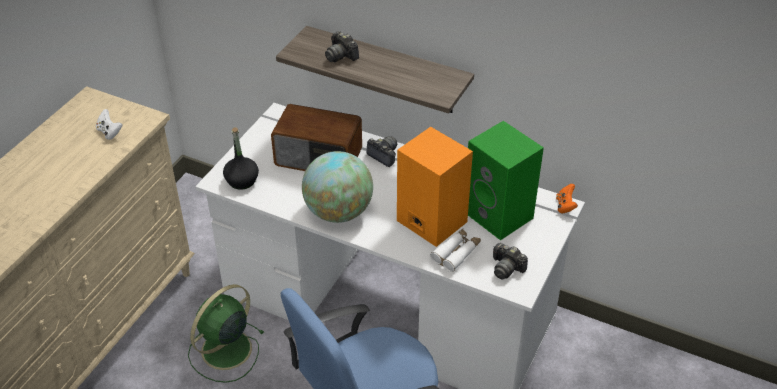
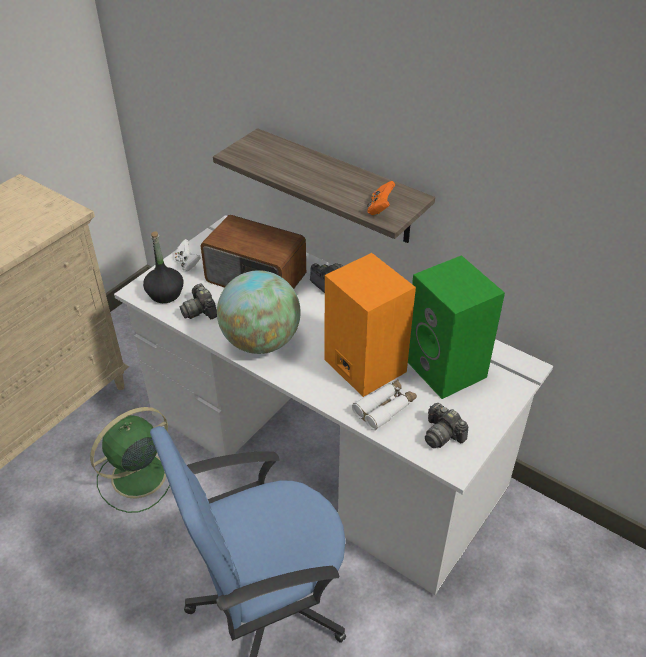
camera: 10 degrees right, 0 degrees up
white game controller [96,109,123,140] -> white game controller moved to [174,239,201,271]
camera [325,31,359,62] -> camera moved to [180,284,217,319]
orange game controller [556,184,578,213] -> orange game controller moved to [367,181,395,215]

